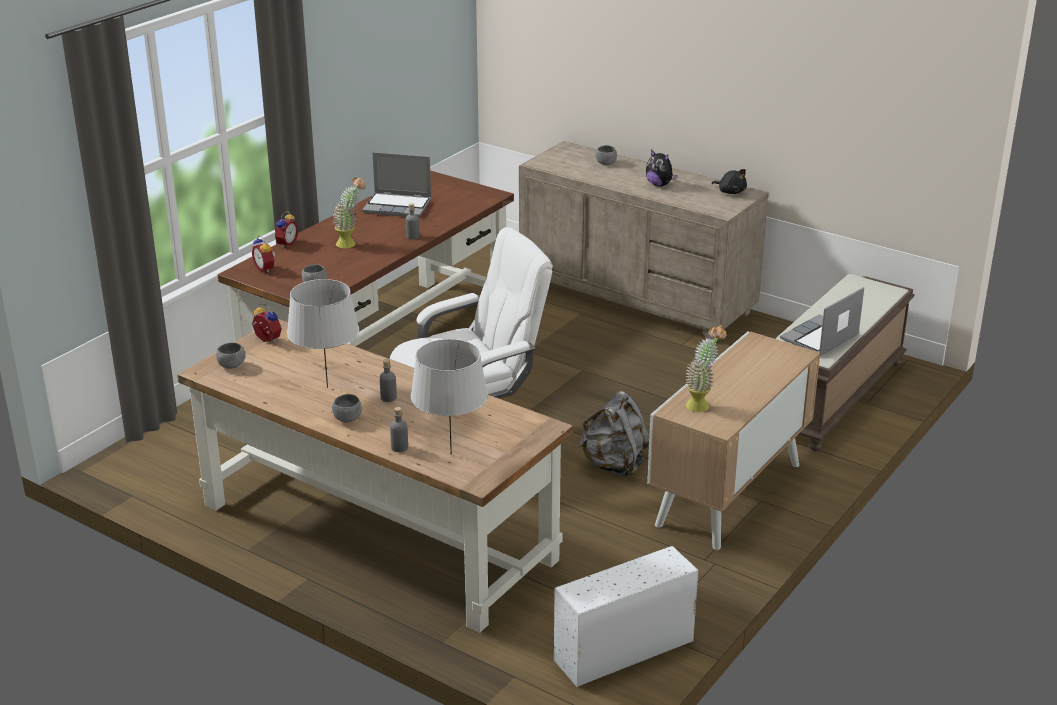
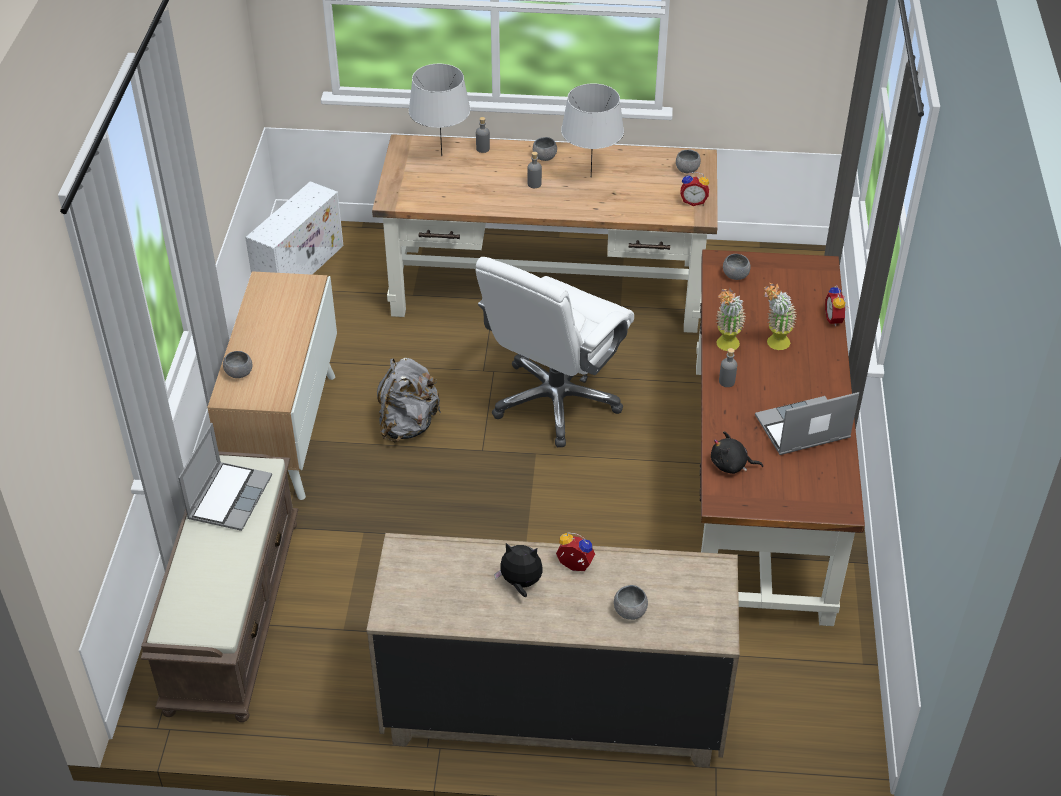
camera: 150 degrees right, 15 degrees up
alarm clock [252,235,276,273] -> alarm clock moved to [556,532,595,571]
potted plant [686,325,727,412] -> potted plant moved to [716,288,746,351]
black plush toy [712,169,747,194] -> black plush toy moved to [711,431,763,474]
none -> grey bowl [223,351,252,378]

